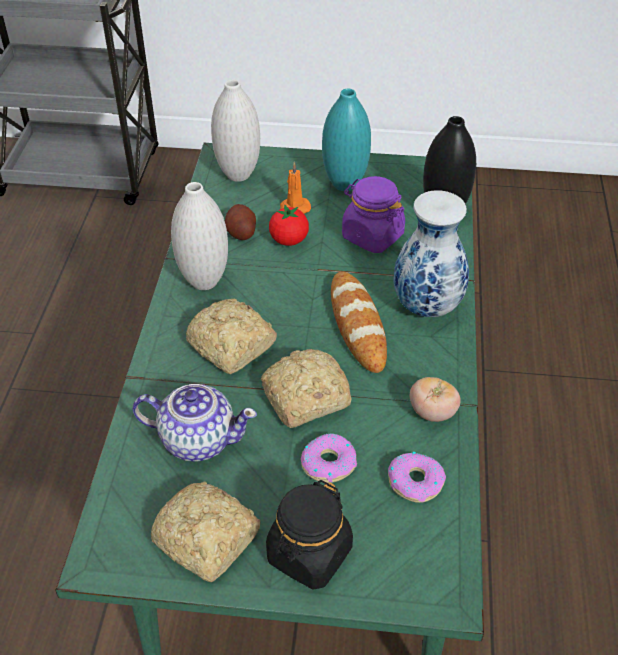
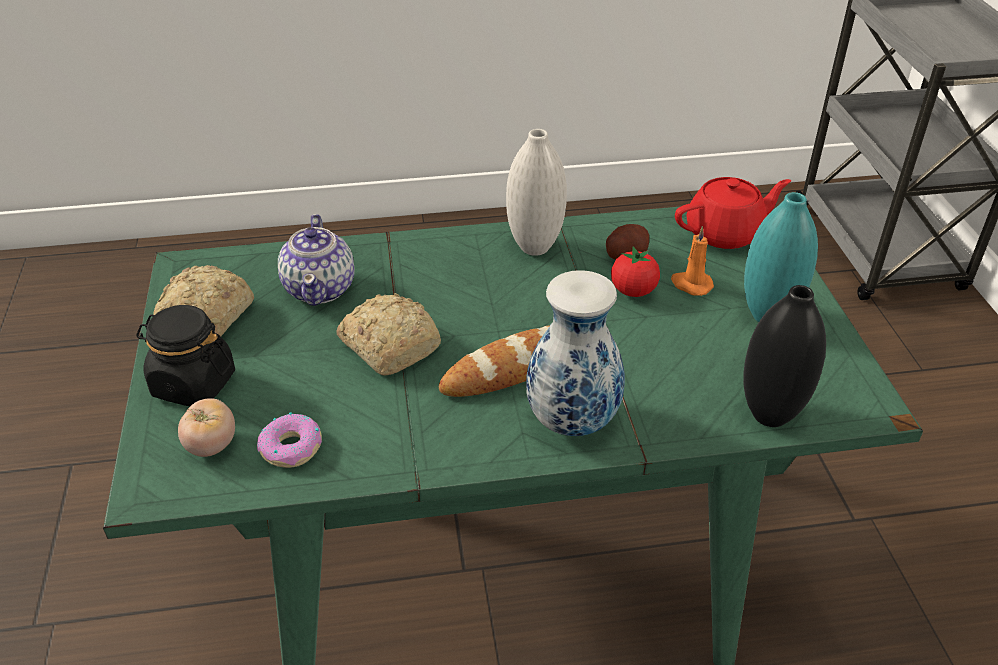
camera: 75 degrees right, 5 degrees down
bread [186,299,277,374] -> none
white vase [211,80,260,182] -> red teapot [675,177,791,249]
donut [301,434,357,483] -> none
purple jar [342,176,405,253] -> none
tomato [410,377,461,422] -> tomato moved to [178,398,235,457]

